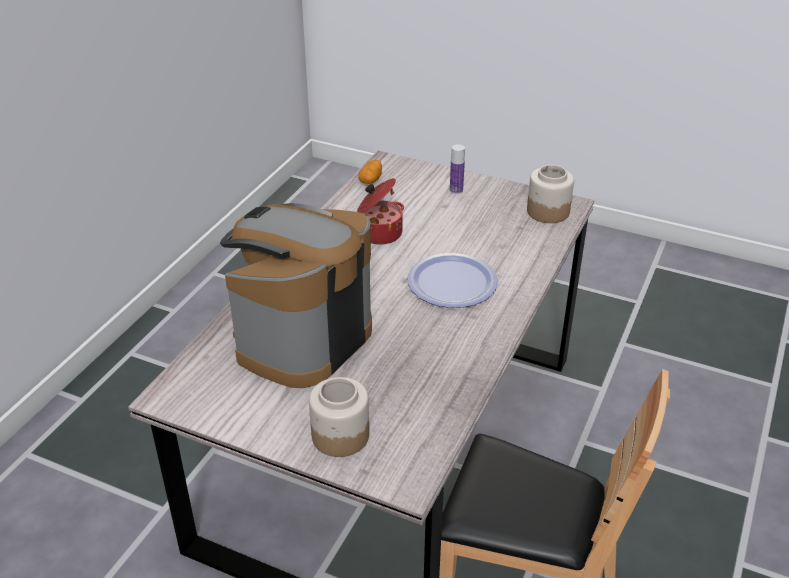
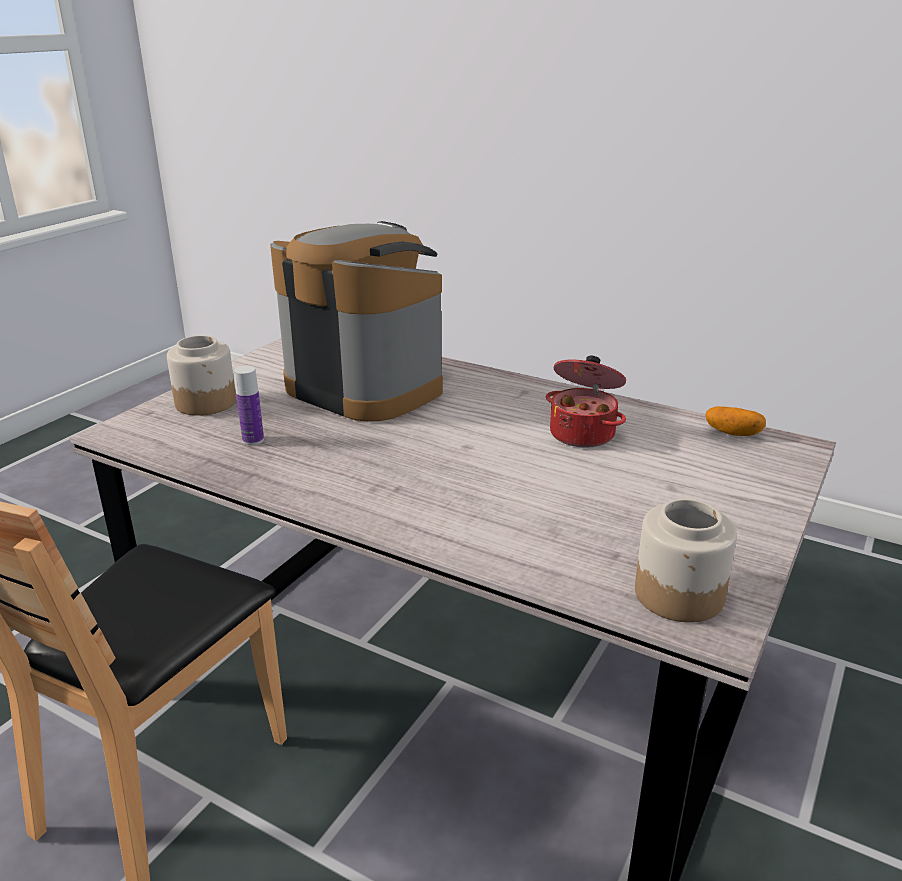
camera: 95 degrees right, 10 degrees down
plate [407,253,498,308] -> none
bottle [450,144,465,194] -> bottle moved to [234,365,264,445]

